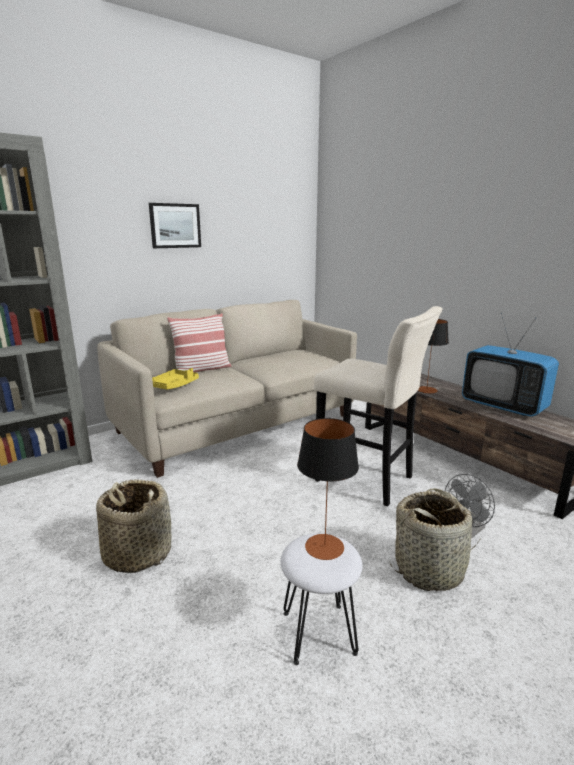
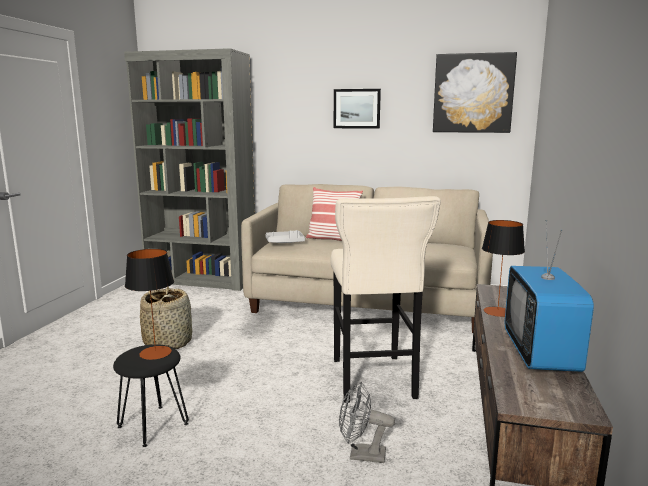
camera: 50 degrees right, 5 degrees down
yellow tray [152,368,199,389] -> grey tray [265,230,305,243]
white stool [281,533,362,665] -> black stool [113,344,189,447]
basket [390,488,481,591] -> none
none -> picture [433,52,517,133]

